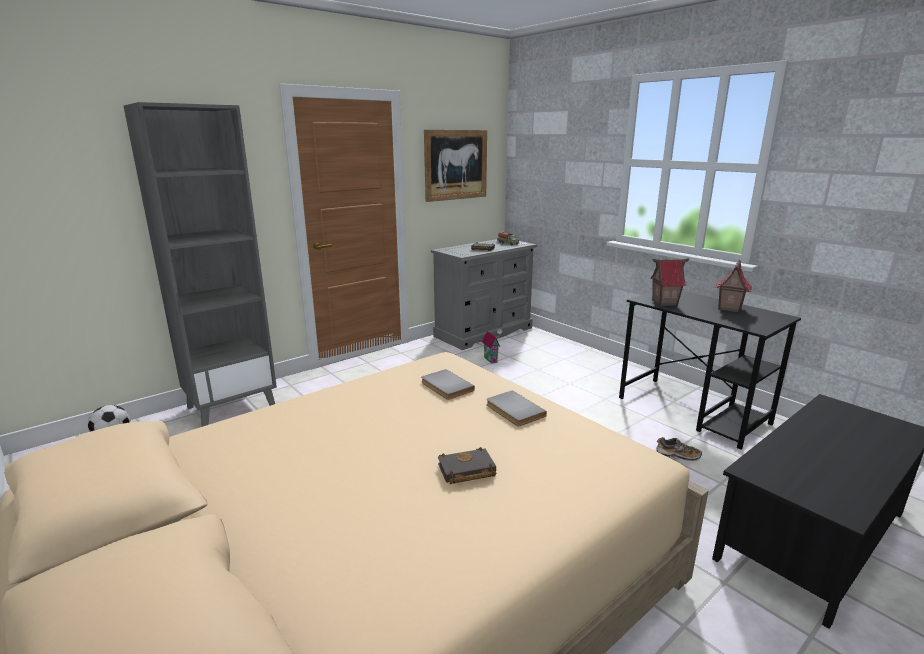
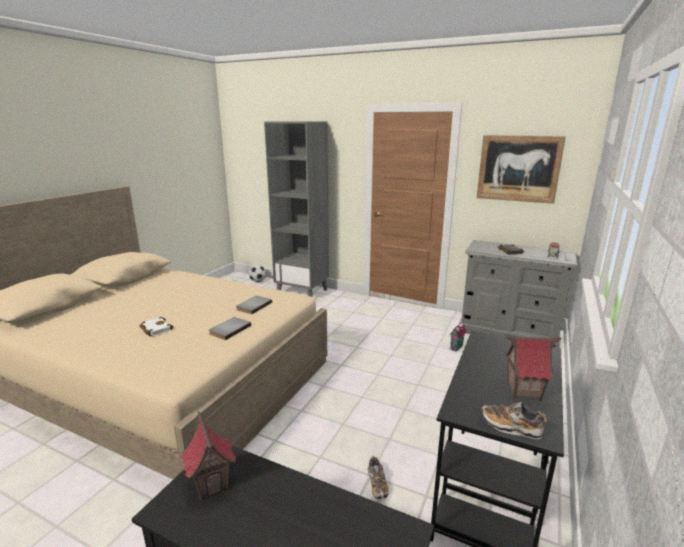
camera: 65 degrees right, 0 degrees up
black book [438,447,496,484] -> white book [139,317,174,336]
toy house [650,258,689,306] -> toy house moved to [181,411,236,500]
none -> shoe [481,402,547,439]

